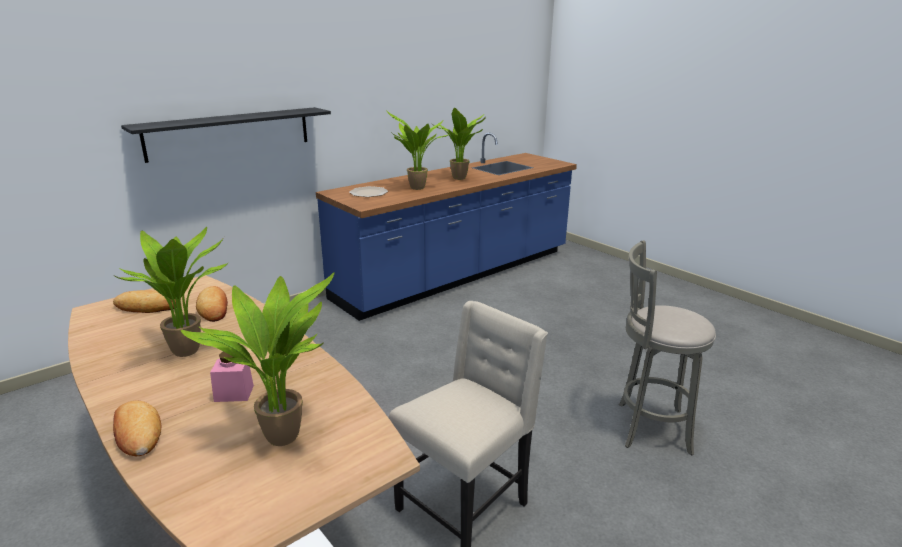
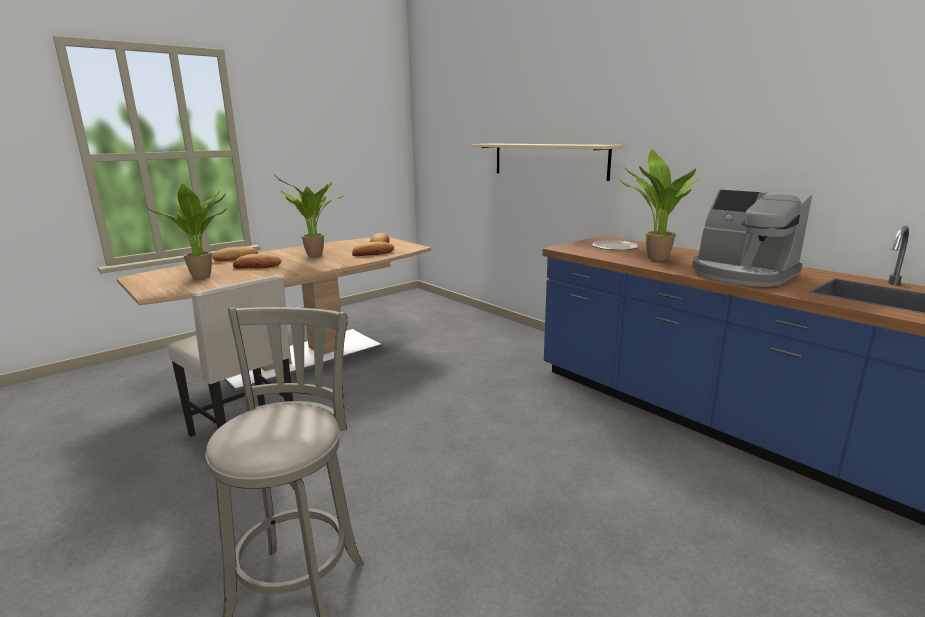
camera: 90 degrees right, 5 degrees down
black shelf [121,107,331,163] -> beige shelf [470,143,624,181]
pink jar [210,352,254,402] -> bread [233,253,282,269]
potted plant [432,108,486,180] -> coffee machine [692,189,812,287]

